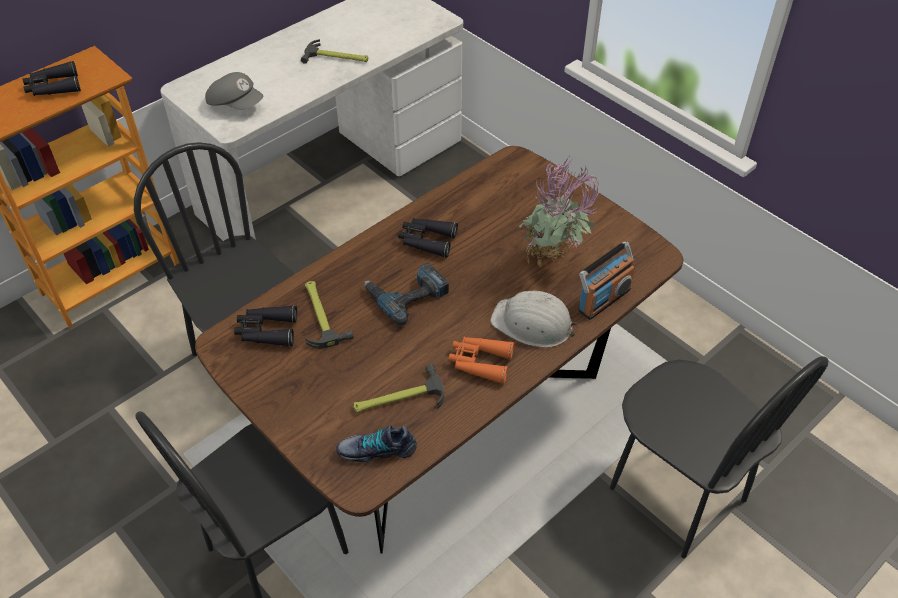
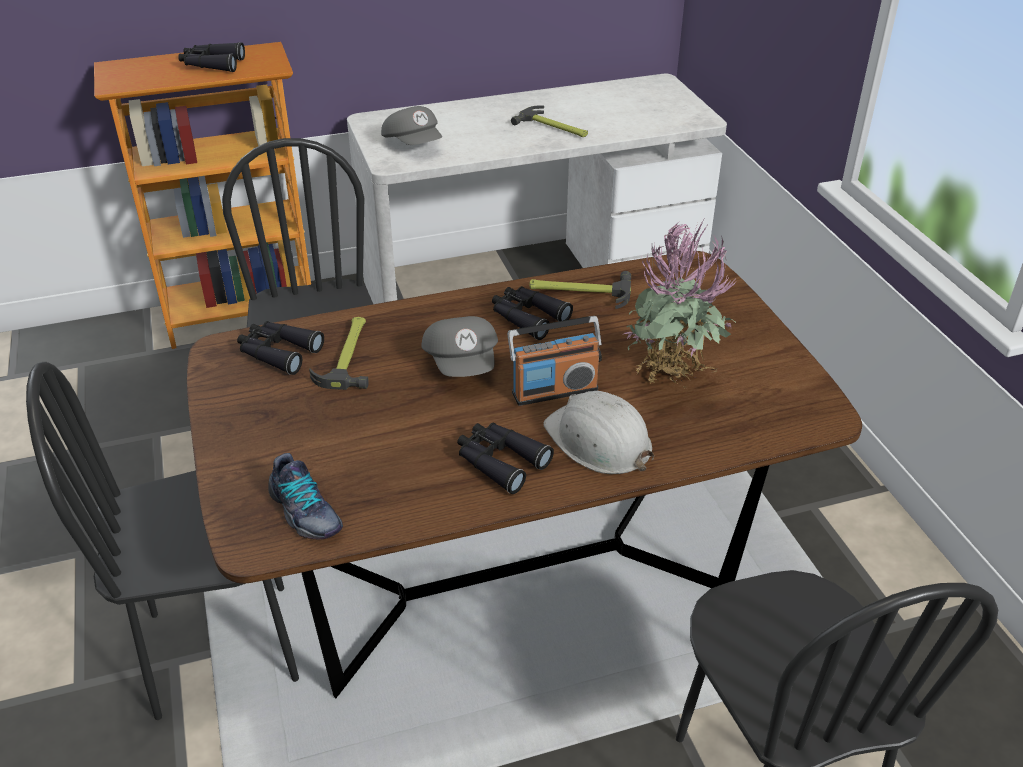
camera: 25 degrees right, 10 degrees down
shoe [336,425,417,462] -> shoe turned 150 degrees counterclockwise [268,453,343,540]
hammer [354,364,444,413] -> hammer moved to [529,271,631,309]
power drill [364,263,449,326] -> grey cap [422,316,498,377]
orange binoculars [448,337,514,384] -> black binoculars [457,422,554,494]
radio [579,241,635,320] -> radio moved to [508,316,602,406]

